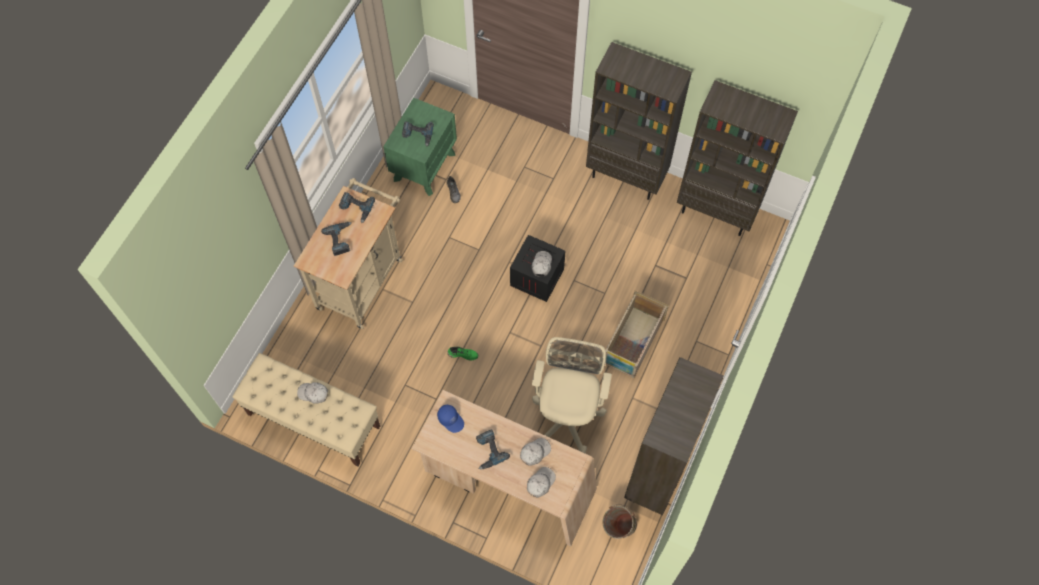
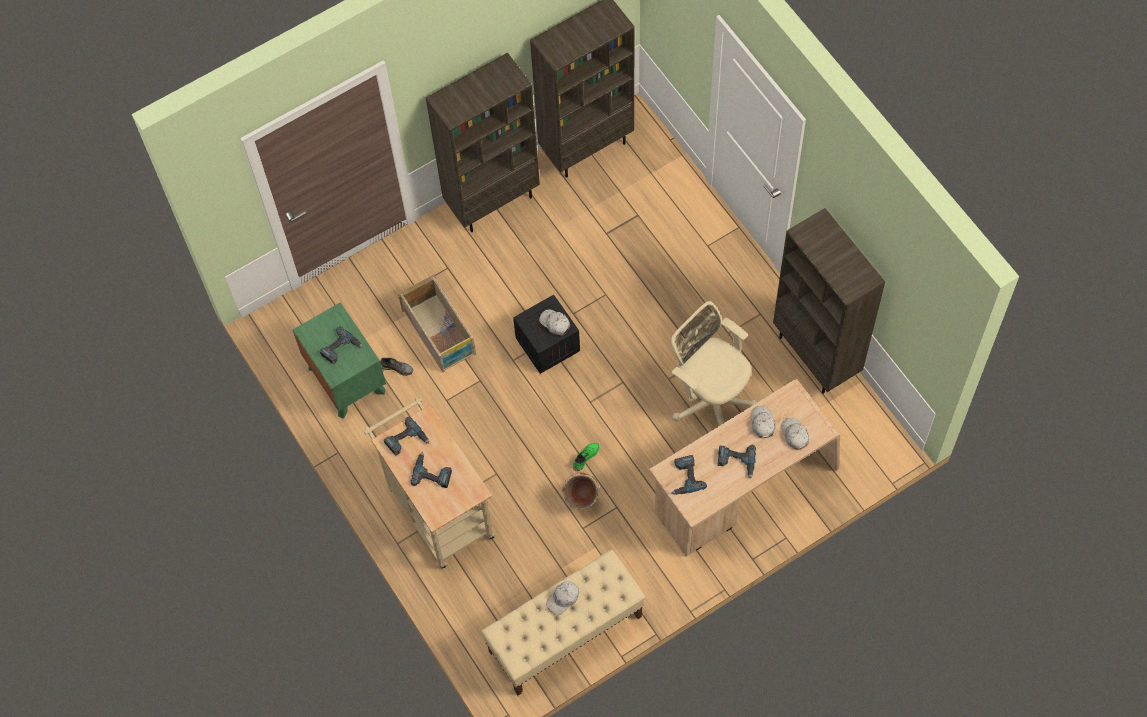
camera: 55 degrees left, 0 degrees up
blue cap [437,405,464,433] -> power drill [671,455,707,495]
green bucket [602,504,637,539] -> green bucket moved to [562,473,599,509]
crate [605,290,669,379] -> crate moved to [398,274,476,372]

